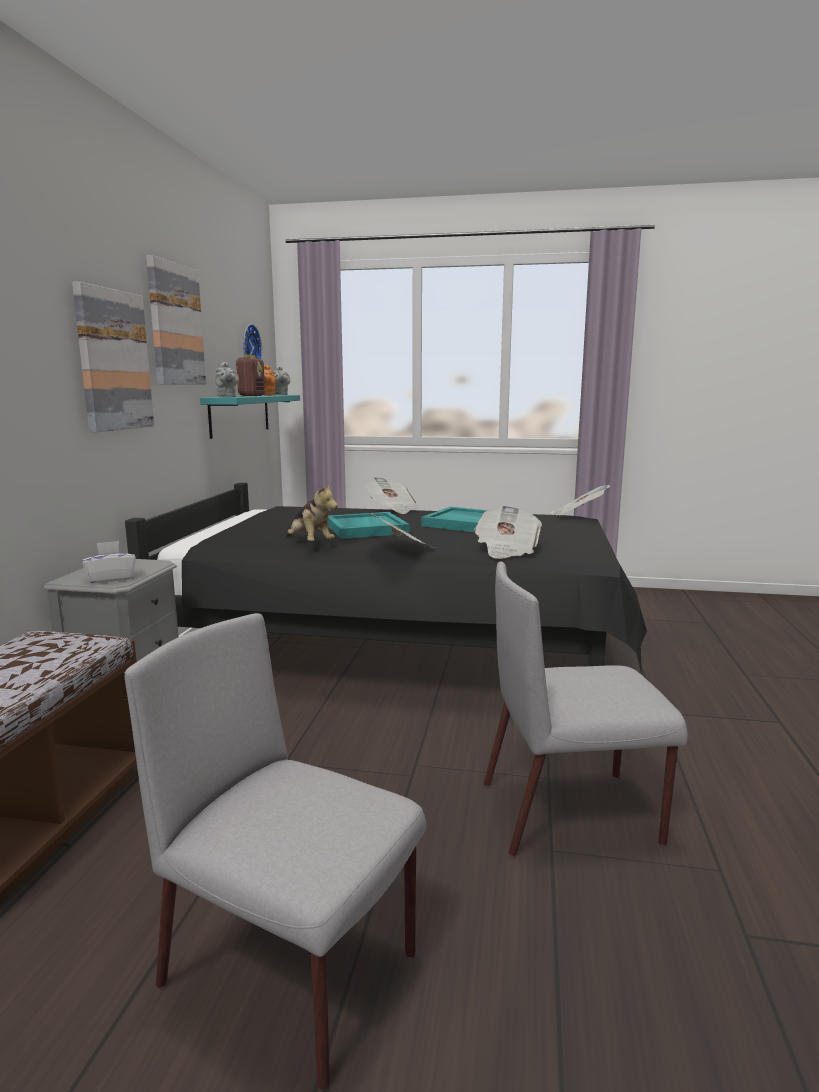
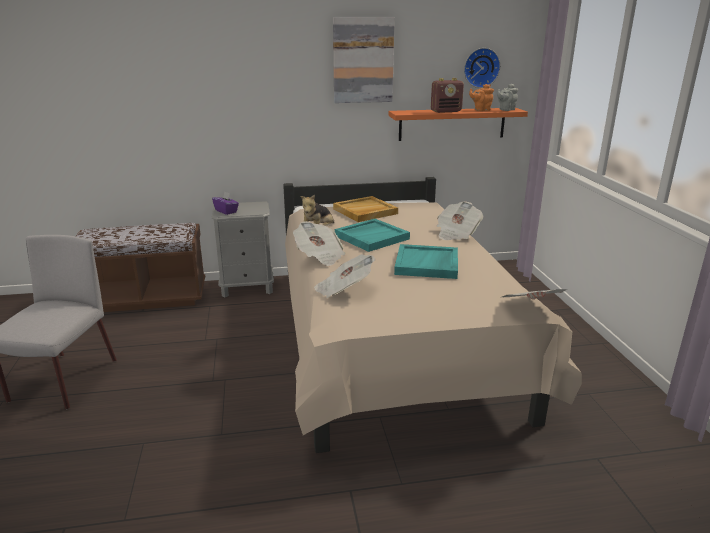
camera: 70 degrees right, 10 degrees up
picture [72,282,154,432] -> none
white tissue box [82,541,136,584] -> purple tissue box [212,191,239,215]
black bed [125,483,647,675] -> beige bed [283,177,582,453]
turquoise shelf [200,395,300,439] -> orange shelf [389,108,528,141]
grey teapot [214,362,239,397] -> none
grey chair [484,562,688,856] -> none
none -> beige tray [333,196,398,222]

